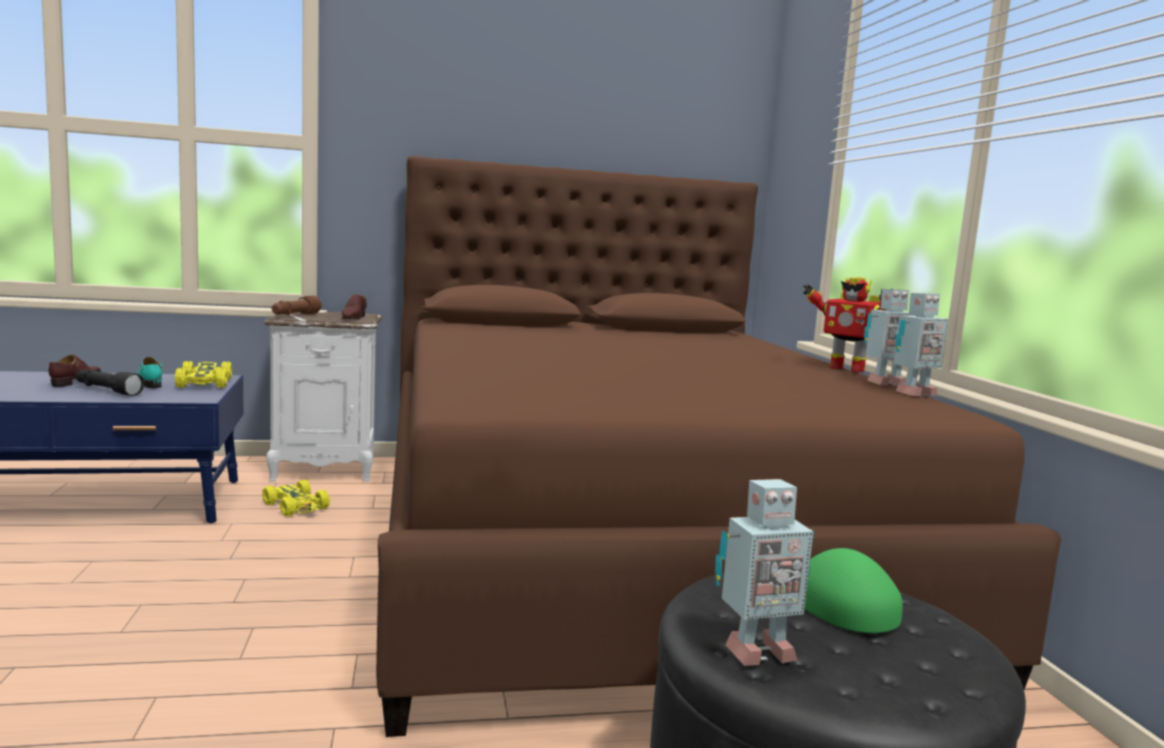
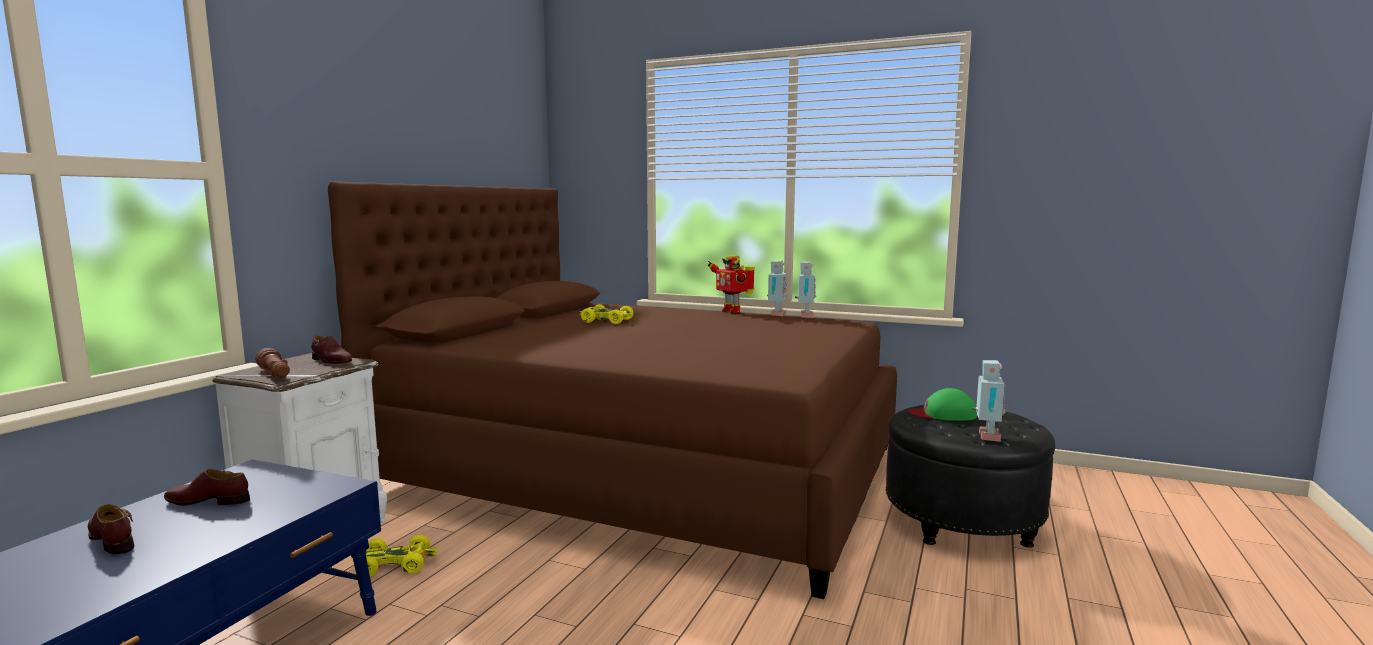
camera: 55 degrees left, 0 degrees up
black flashlight [75,369,144,396] -> none
turquoise shoe [138,357,162,388] -> brown shoe [164,469,250,506]
yellow toy car [175,361,232,388] -> yellow toy car moved to [580,304,634,324]
toy robot [803,277,886,372] -> toy robot turned 75 degrees clockwise [708,256,755,313]

